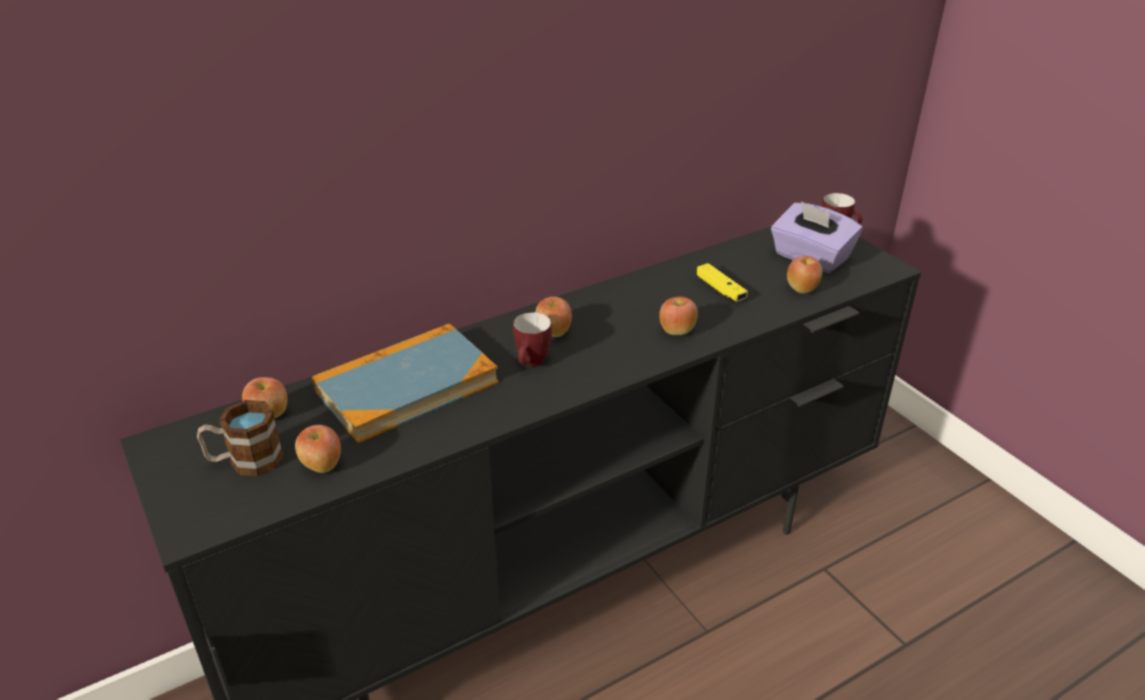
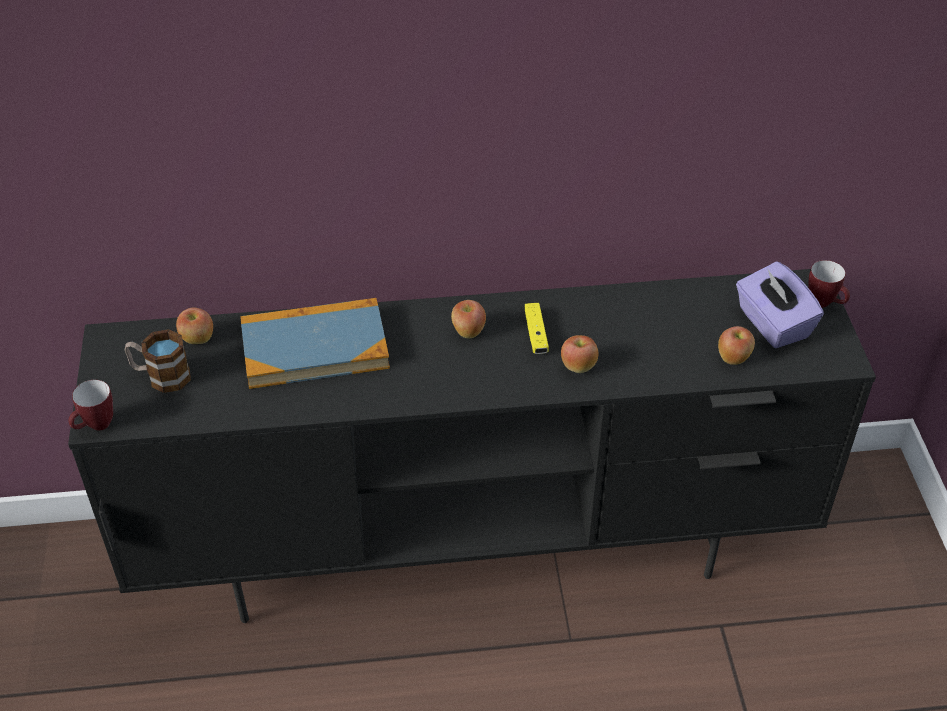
camera: 25 degrees right, 10 degrees up
apple [295,425,341,473] -> none
mug [513,312,552,367] -> mug moved to [68,380,113,431]
yellow game controller [697,263,748,301] -> yellow game controller moved to [525,303,549,354]

